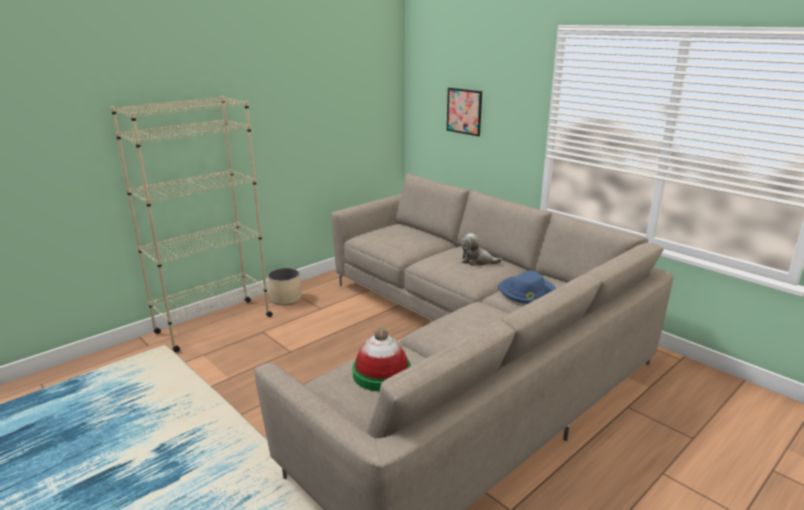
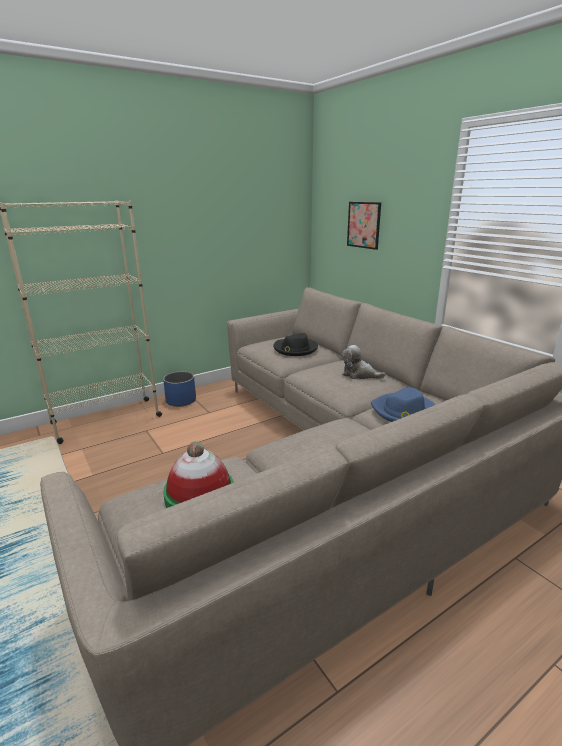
camera: 10 degrees right, 0 degrees up
beige planter [268,268,302,305] -> blue planter [163,372,196,407]
none -> black hat [273,333,318,356]

